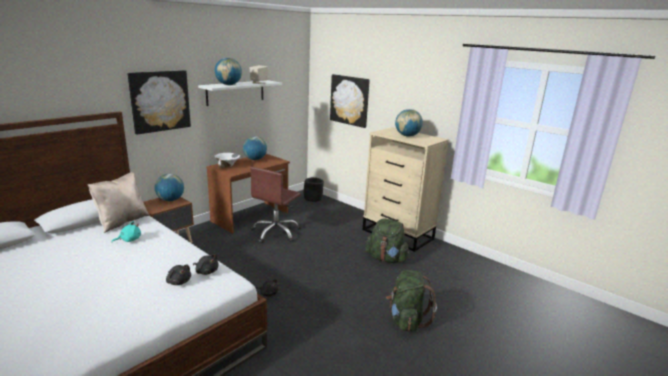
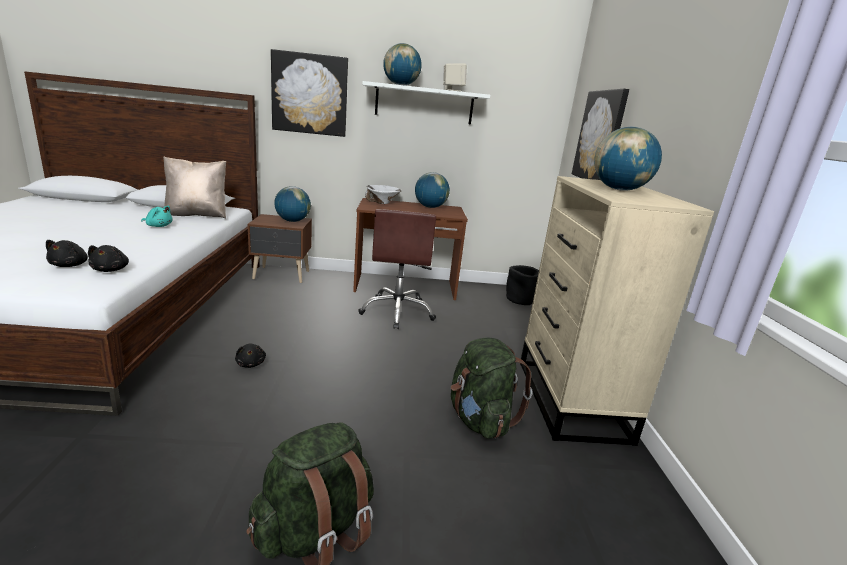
camera: 45 degrees right, 0 degrees up
brown office chair [250,167,301,243] -> brown office chair turned 75 degrees counterclockwise [358,209,436,329]

